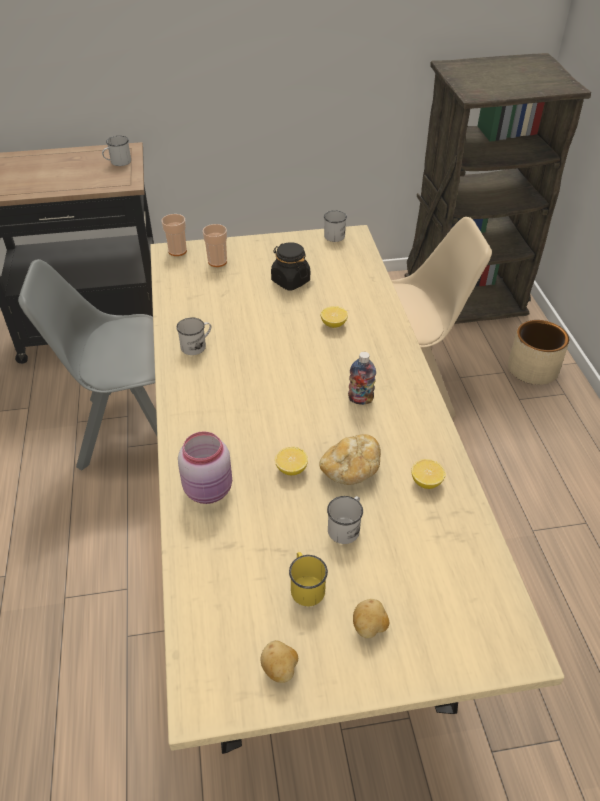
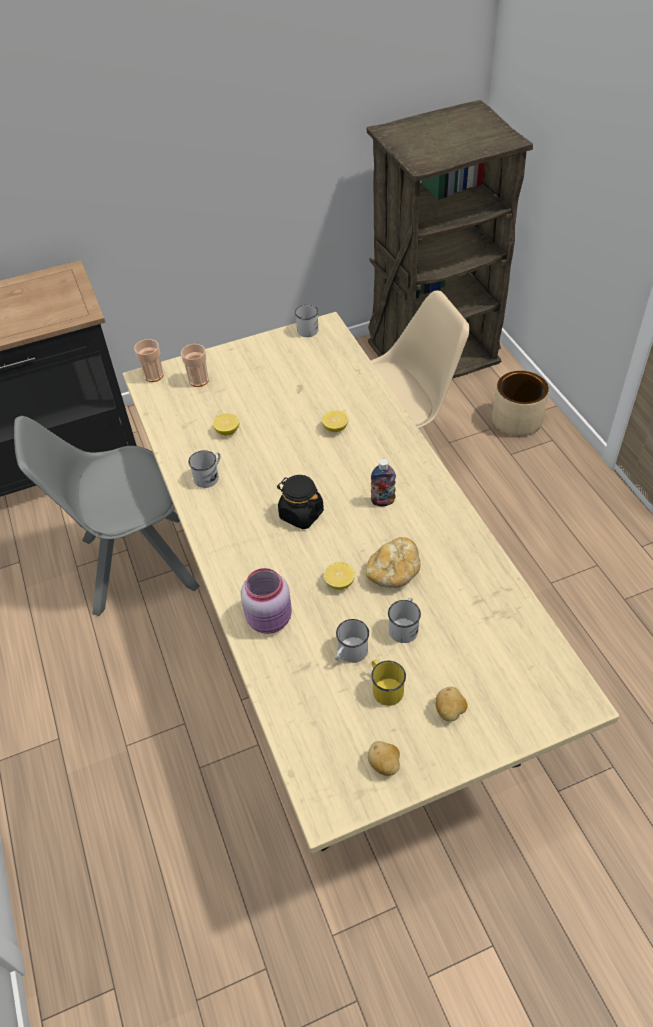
camera: 10 degrees left, 5 degrees up
white mug [102,136,131,166] -> white mug moved to [335,619,369,663]
black jar [271,242,310,290] -> black jar moved to [277,475,324,529]
lemon [411,459,446,489] -> lemon moved to [213,413,240,436]

